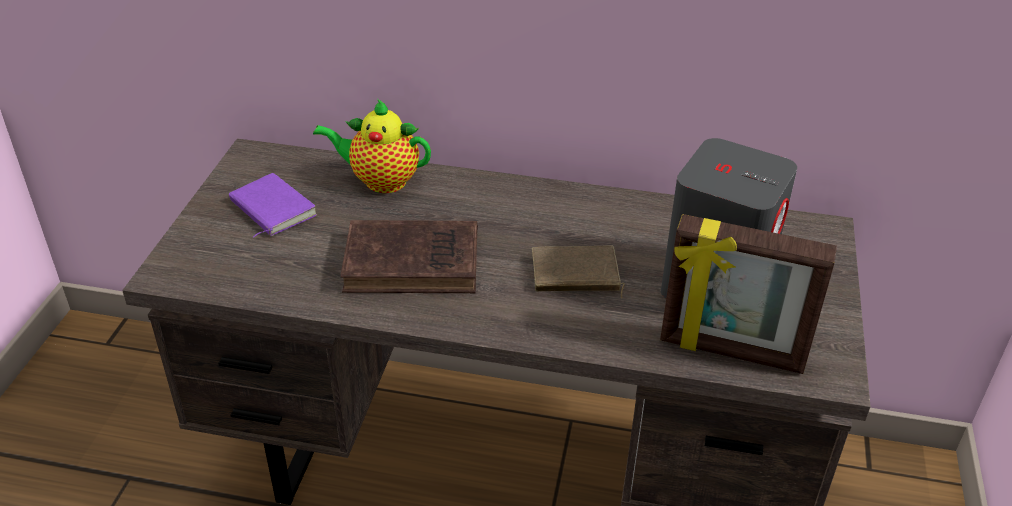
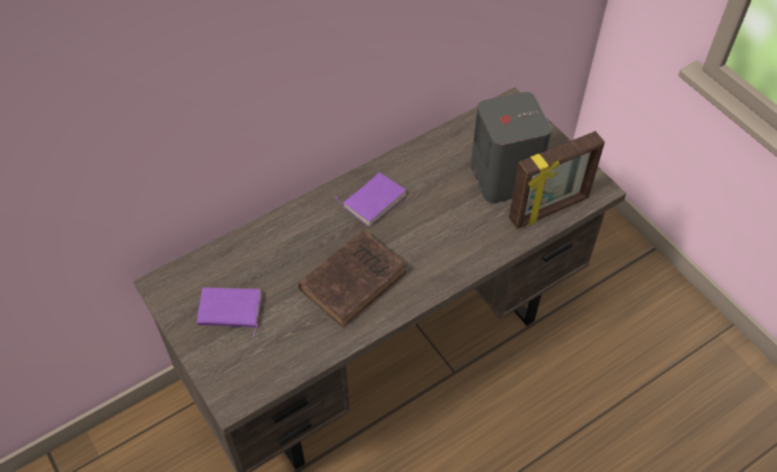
camera: 45 degrees left, 15 degrees up
teapot [313,99,431,193] -> none
brown book [532,245,625,298] -> none
none -> purple book [334,172,406,227]

